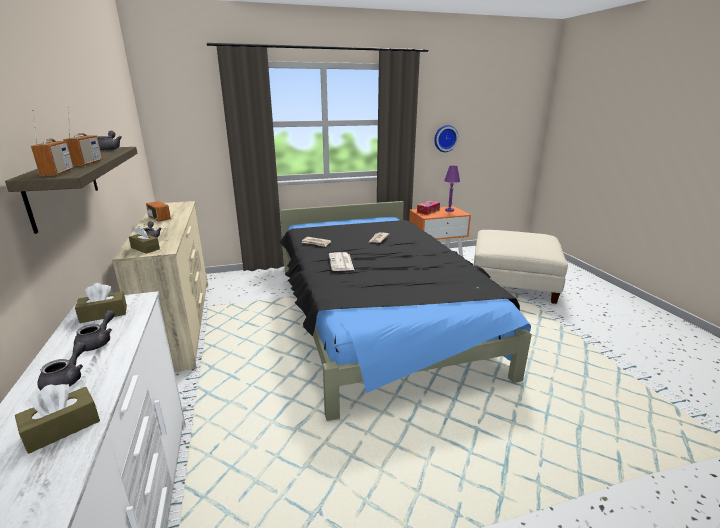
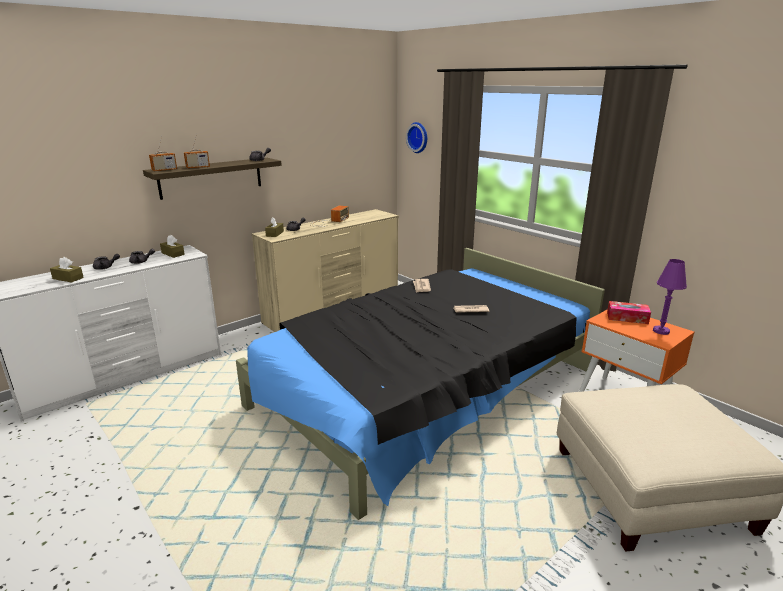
camera: 65 degrees right, 0 degrees up
newspaper [329,252,354,271] -> none
wall clock [434,125,458,152] -> wall clock moved to [406,122,427,153]

